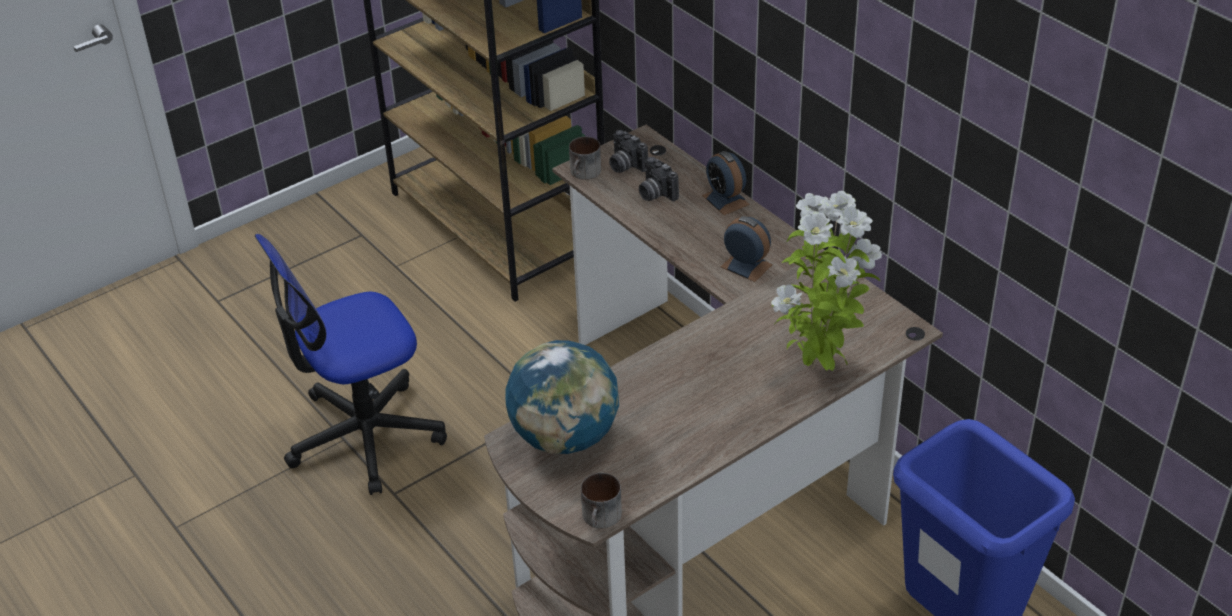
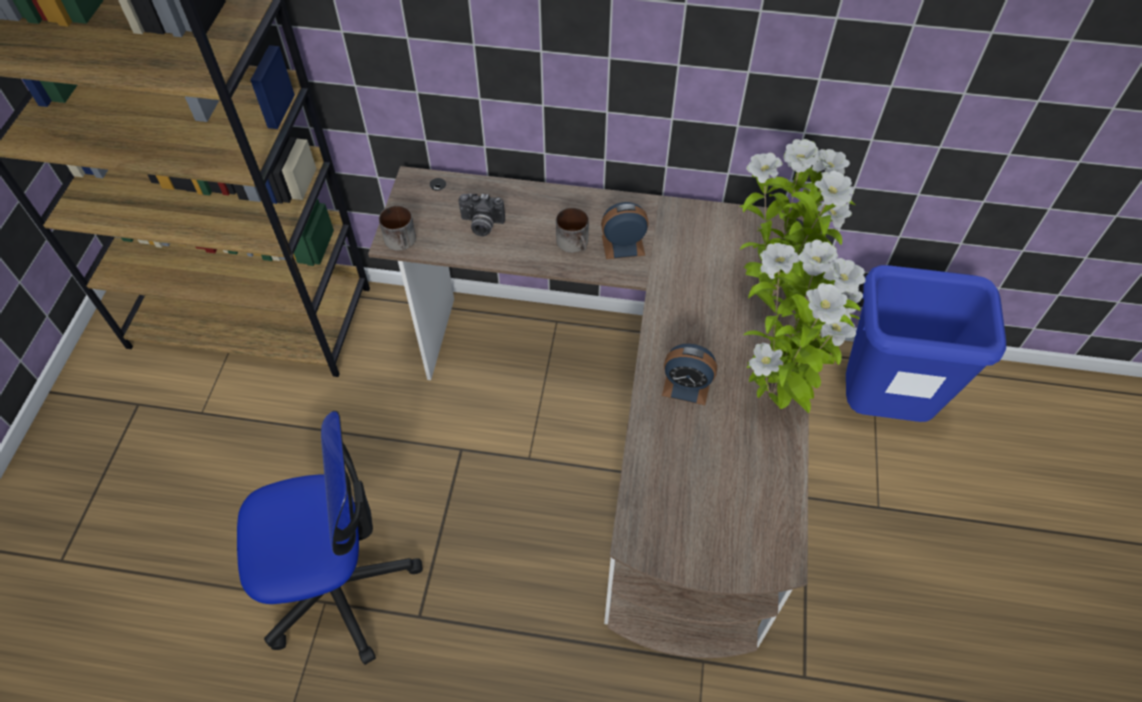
camera: 45 degrees left, 15 degrees up
office chair [255,234,447,495] -> office chair turned 120 degrees counterclockwise [237,411,423,665]
globe [505,340,619,454] -> none
mug [581,473,622,528] -> mug moved to [556,207,589,253]
camera [609,130,648,173] -> none
alarm clock [702,151,750,215] -> alarm clock moved to [662,344,717,405]
none -> potted plant [743,240,866,413]

